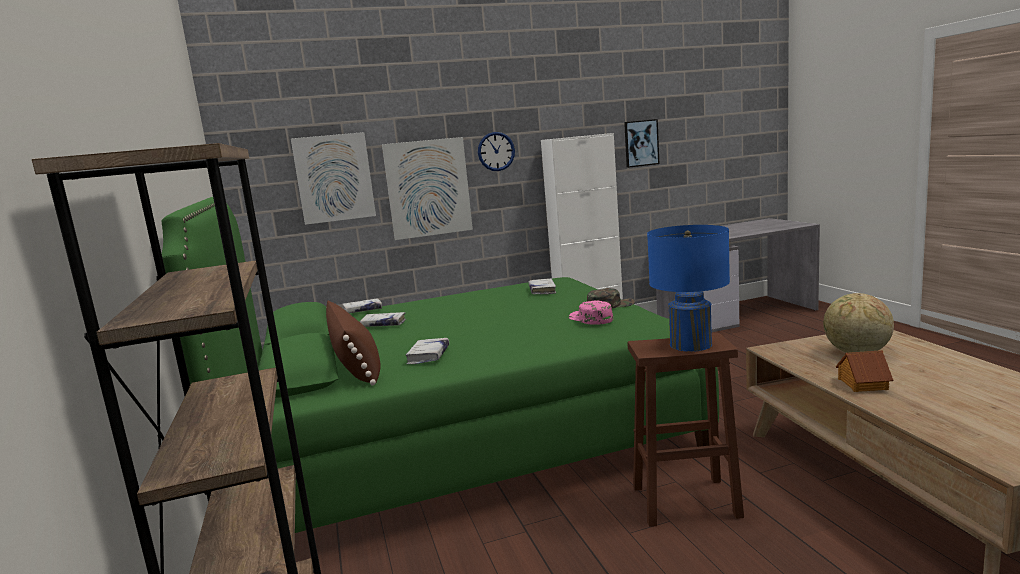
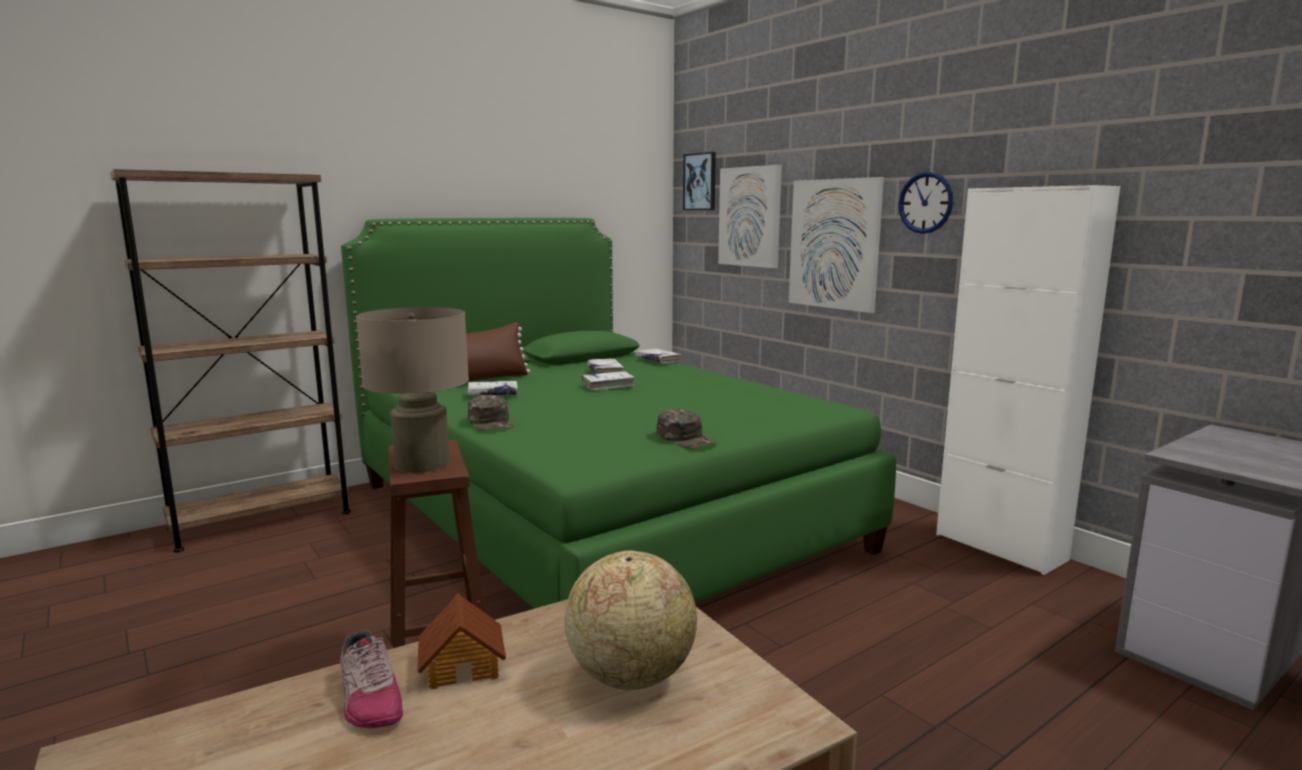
camera: 70 degrees right, 0 degrees up
white book [528,278,556,295] -> white book moved to [582,371,636,391]
pink cap [569,300,613,325] -> none
picture [624,119,659,168] -> picture moved to [683,152,716,210]
blue table lamp [647,225,730,352] -> beige table lamp [356,307,469,473]
none -> shoe [340,630,403,728]
none -> green cap [468,394,514,431]

